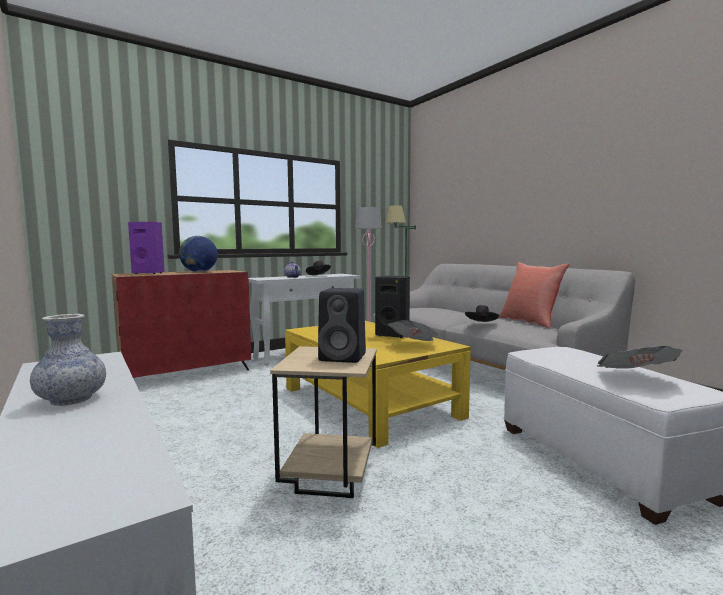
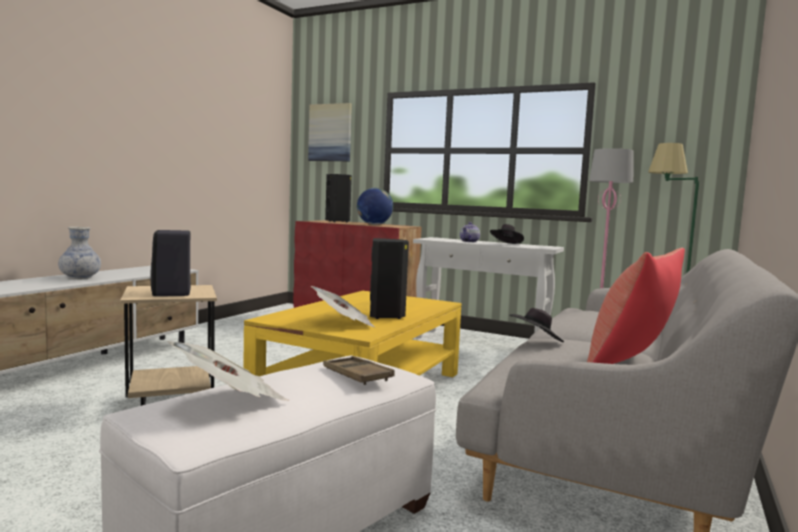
camera: 60 degrees right, 0 degrees up
purple speaker [128,222,165,274] -> black speaker [325,174,352,223]
none -> picture [308,103,352,161]
none -> brown tray [323,356,395,385]

